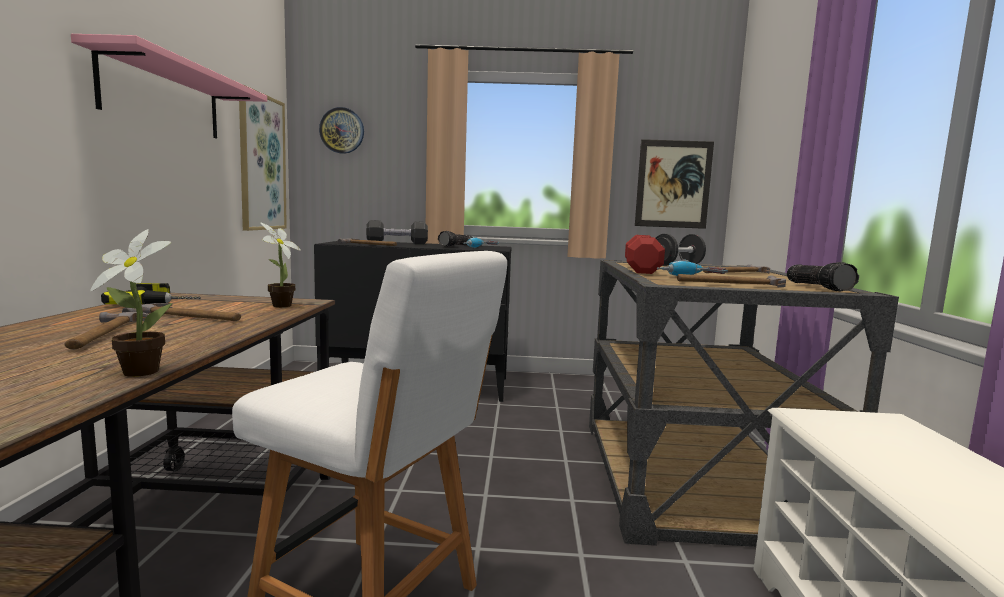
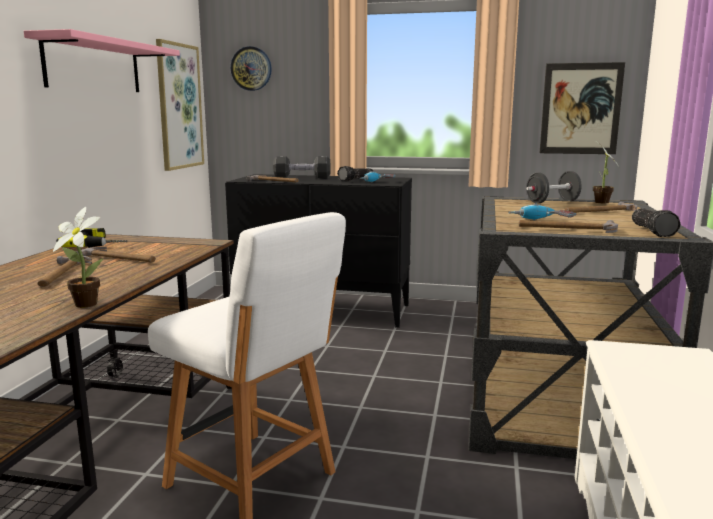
camera: 10 degrees right, 5 degrees up
potted plant [260,222,301,307] -> potted plant moved to [593,142,619,204]
red dumbbell [625,235,665,274] -> none

